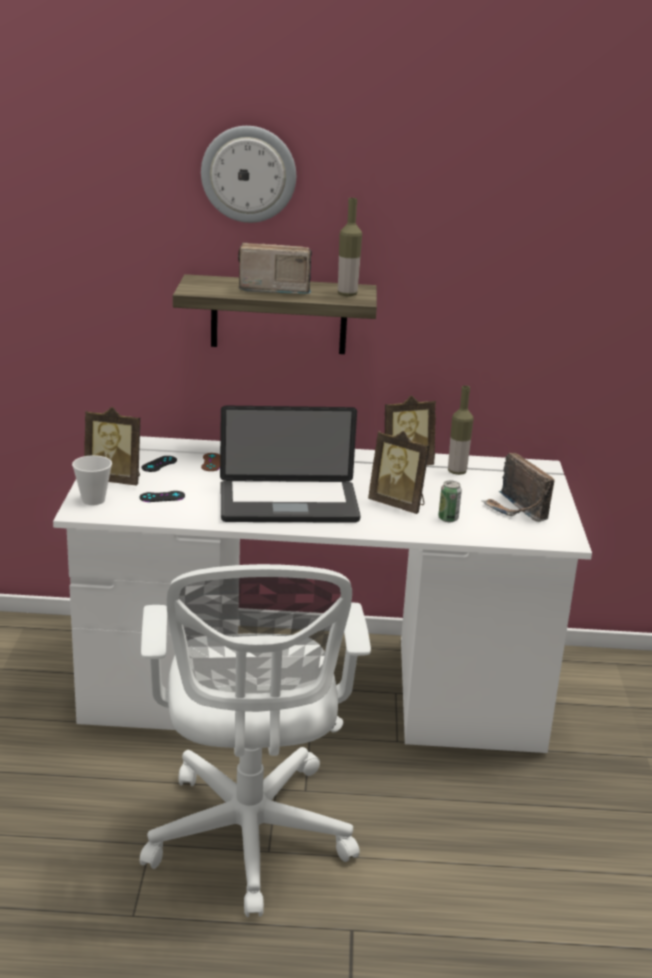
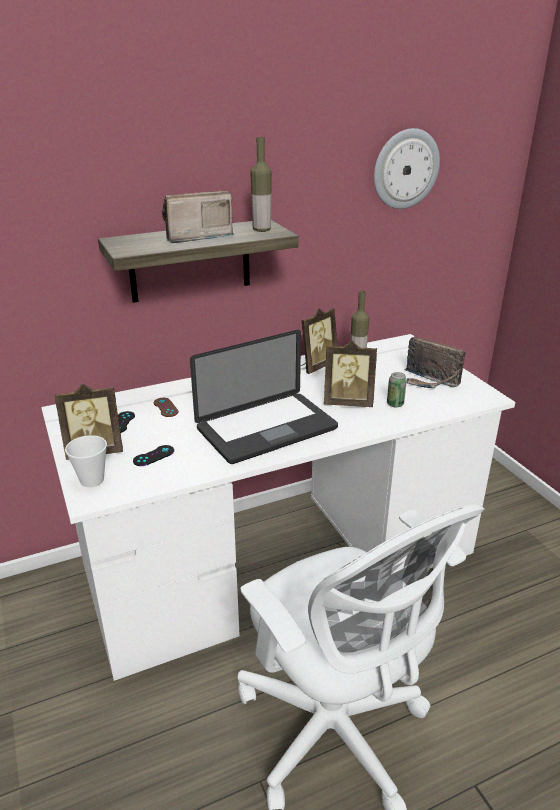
camera: 25 degrees left, 5 degrees up
wall clock [201,126,296,223] -> wall clock moved to [374,128,440,209]

